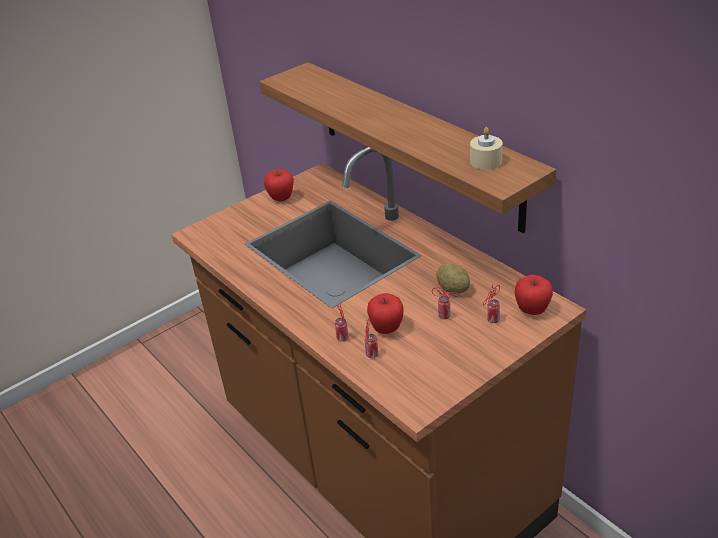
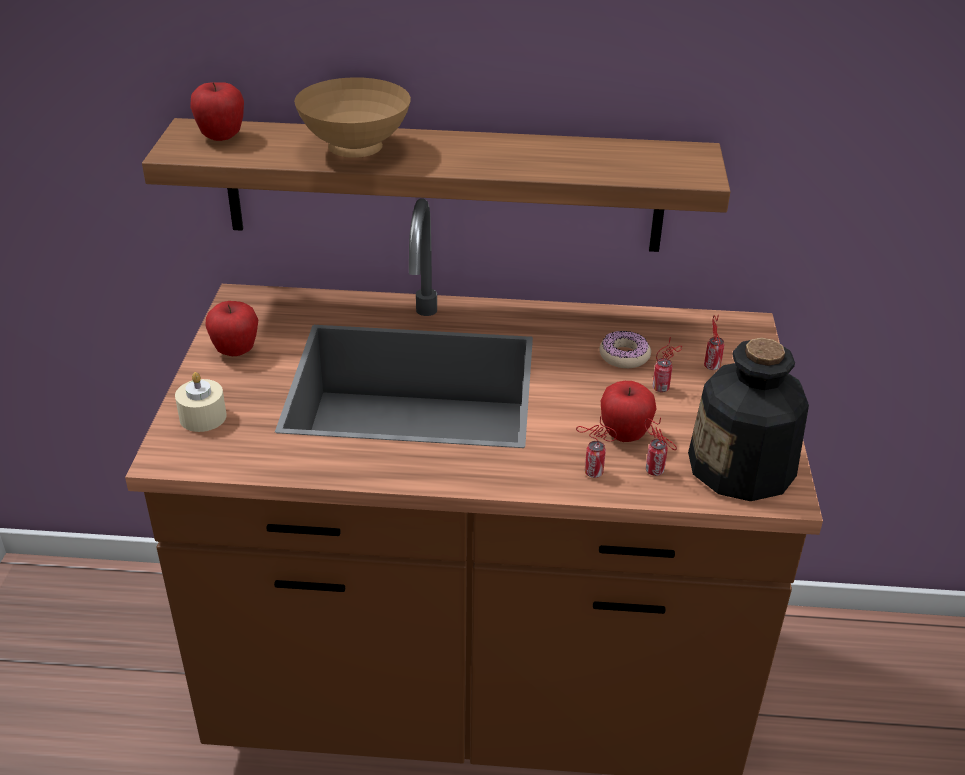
camera: 50 degrees left, 0 degrees up
potato [436,263,470,294] -> donut [599,331,651,368]
beige candle [470,127,503,170] -> beige candle moved to [175,372,227,432]
apple [514,275,553,315] -> apple moved to [190,82,244,141]
none -> brown bowl [294,77,411,158]
none -> bottle [688,338,809,501]

